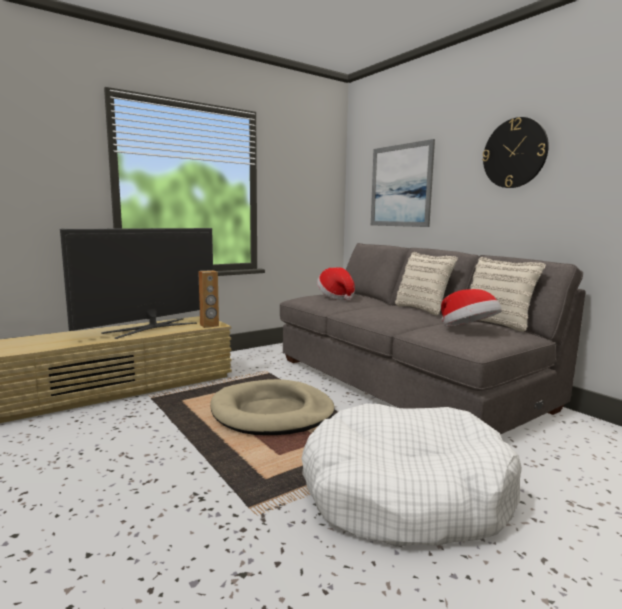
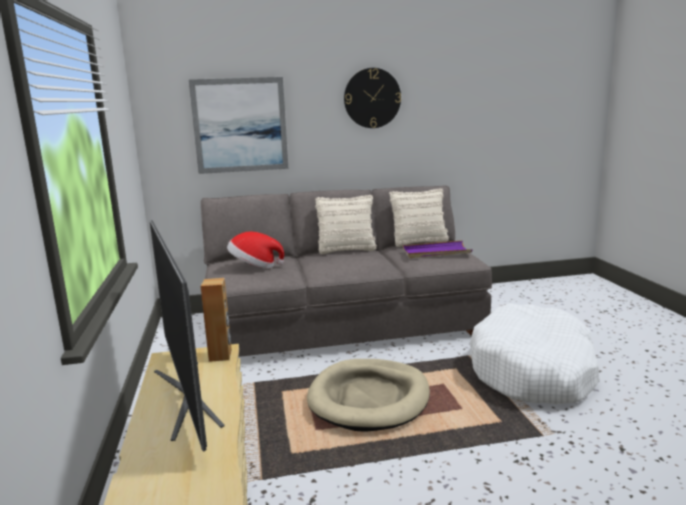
camera: 65 degrees left, 5 degrees up
hat [441,289,502,326] -> purple tray [403,240,473,258]

